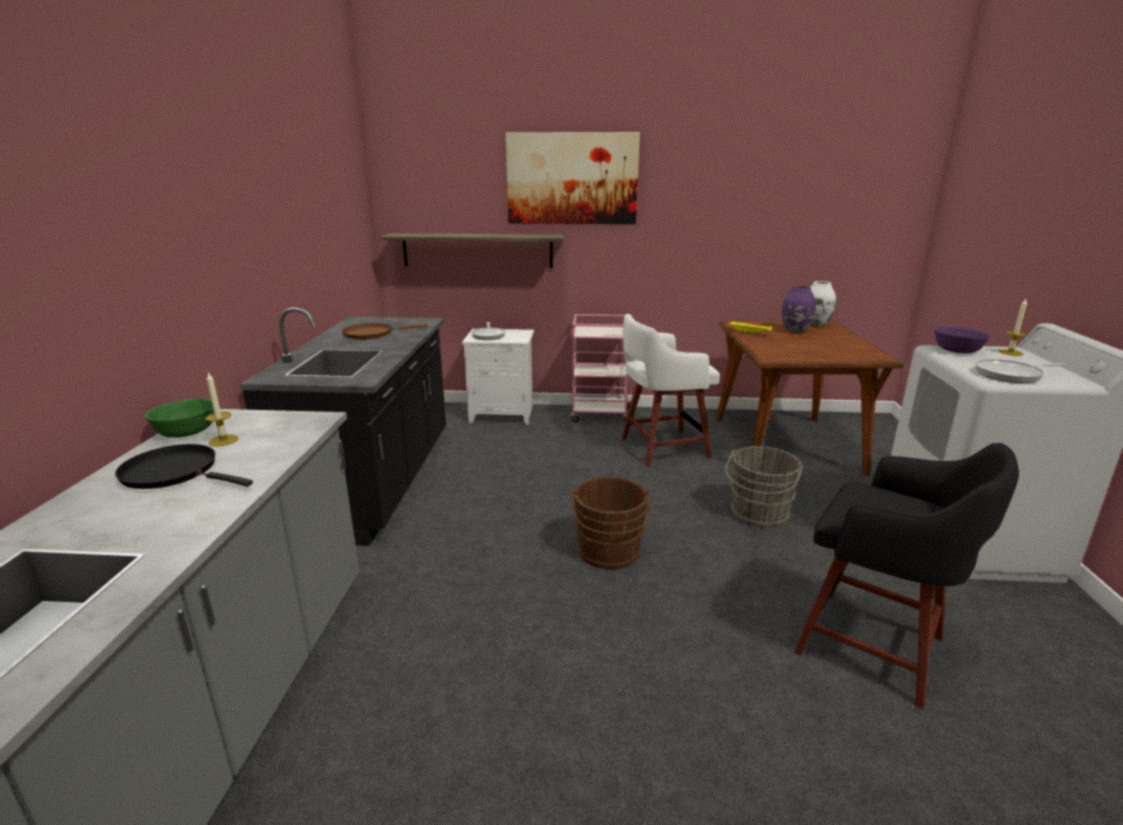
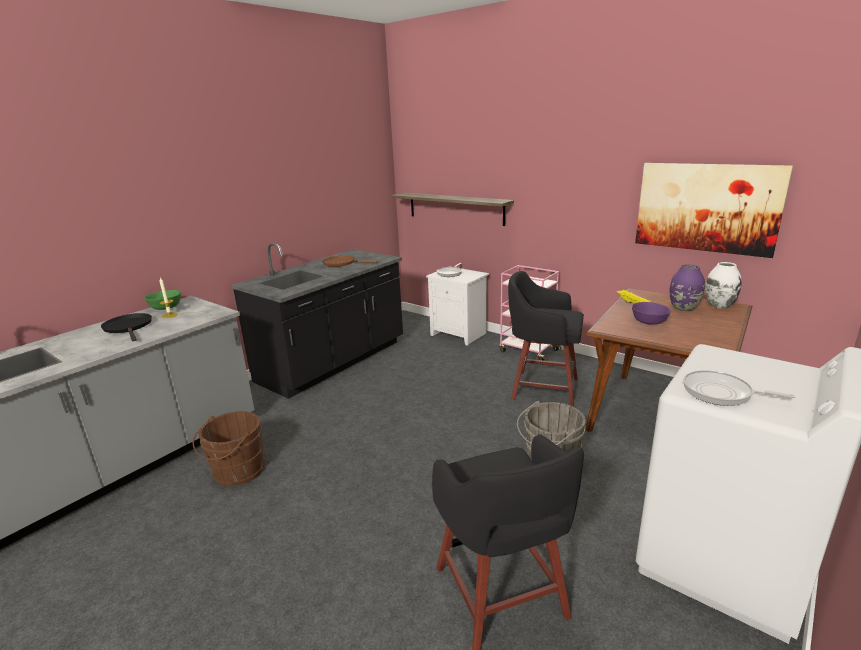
camera: 35 degrees right, 0 degrees up
picture [506,132,640,224] -> picture moved to [635,163,793,258]
brown bucket [572,477,652,569] -> brown bucket moved to [193,411,265,486]
white stool [622,314,720,467] -> black stool [508,271,584,407]
purple bowl [934,326,990,354] -> purple bowl moved to [632,302,671,325]
candle [999,299,1027,356] -> none

